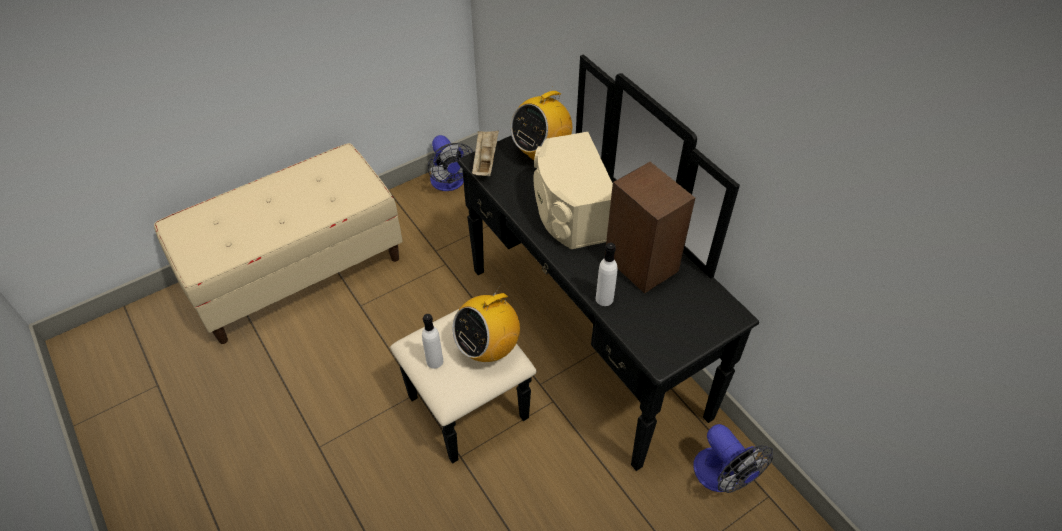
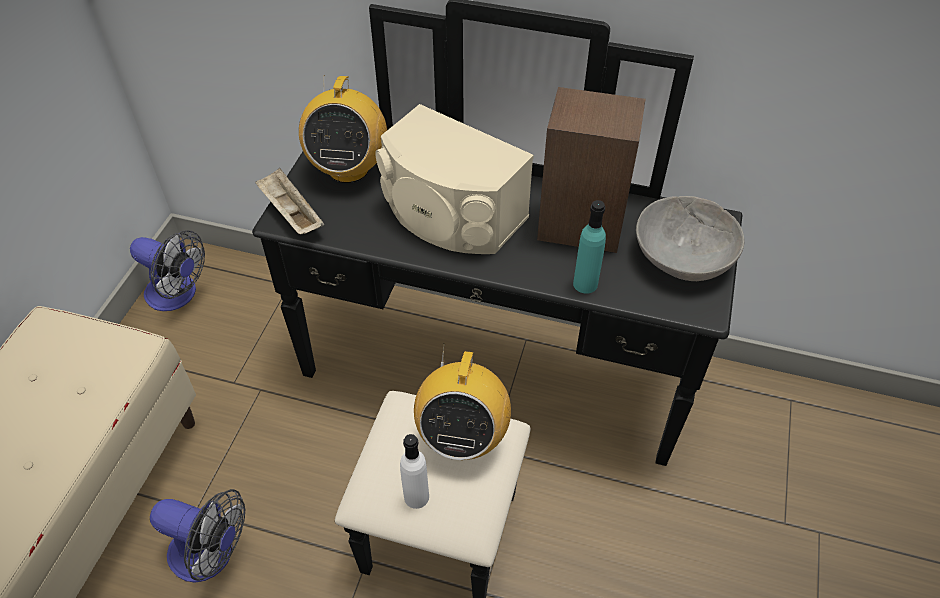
camera: 40 degrees left, 0 degrees up
white bottle [596,242,618,306] -> turquoise bottle [573,200,606,294]
fan [693,424,773,493] -> fan moved to [150,489,245,582]
none -> grey bowl [636,196,745,281]

